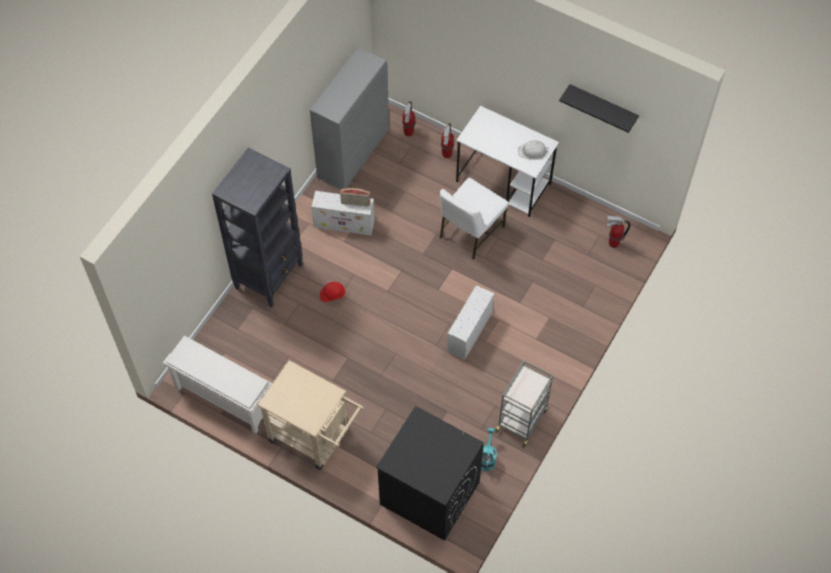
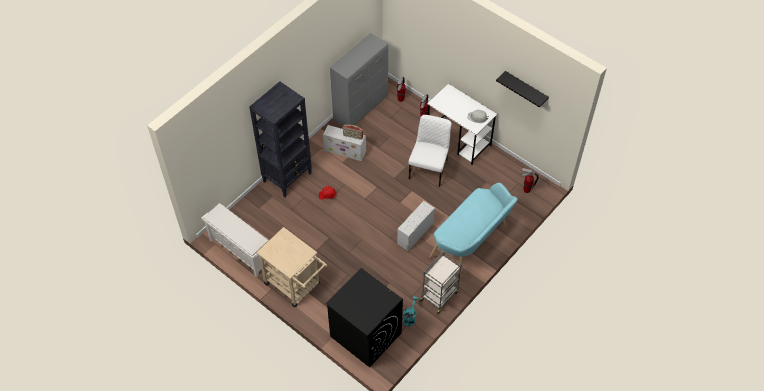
camera: 10 degrees right, 5 degrees down
white chair [440,178,509,260] -> white chair turned 150 degrees clockwise [408,115,451,187]
none -> turquoise bench [429,183,518,277]

